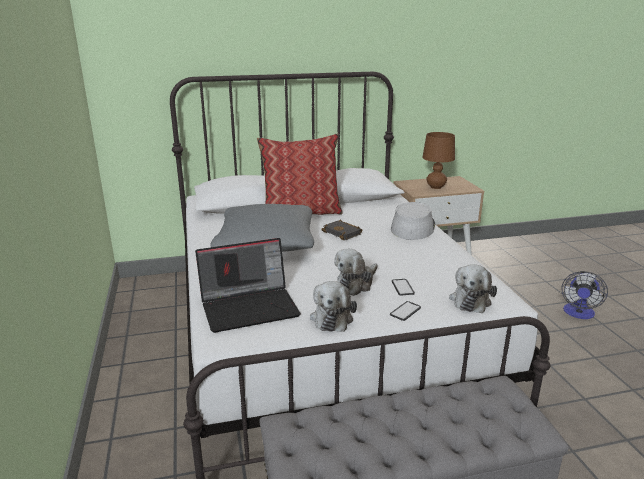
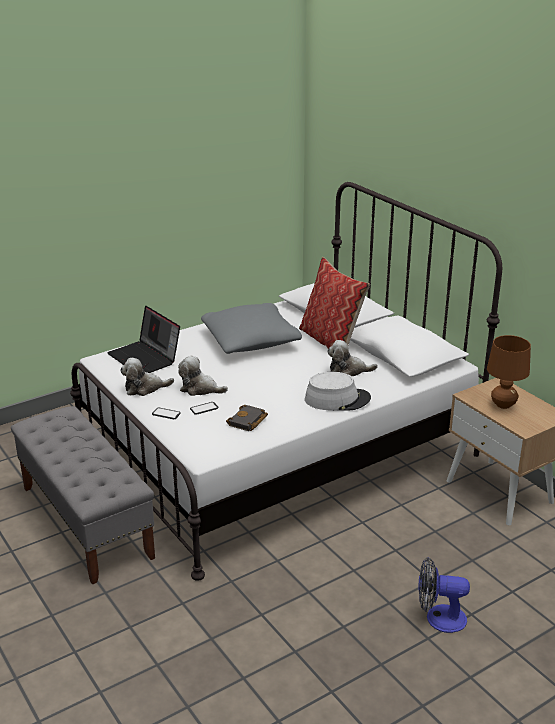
camera: 70 degrees right, 5 degrees up
black book [321,220,363,240] -> black book moved to [226,405,268,431]
plush toy [449,264,497,313] -> plush toy moved to [327,340,378,376]

